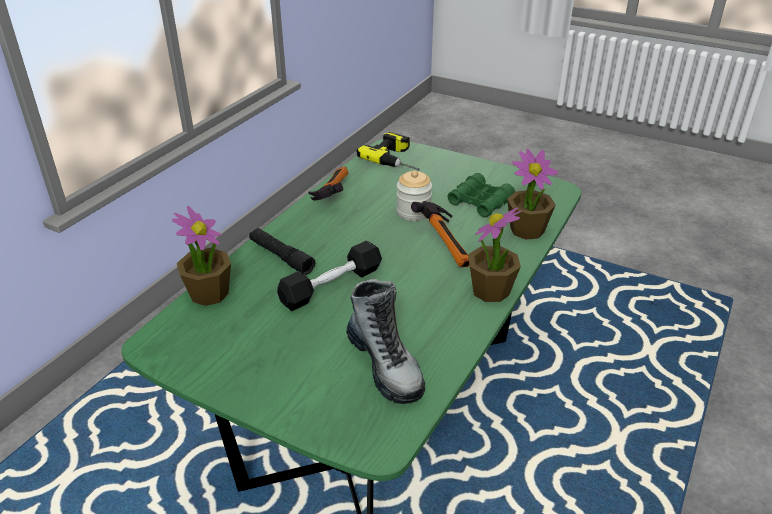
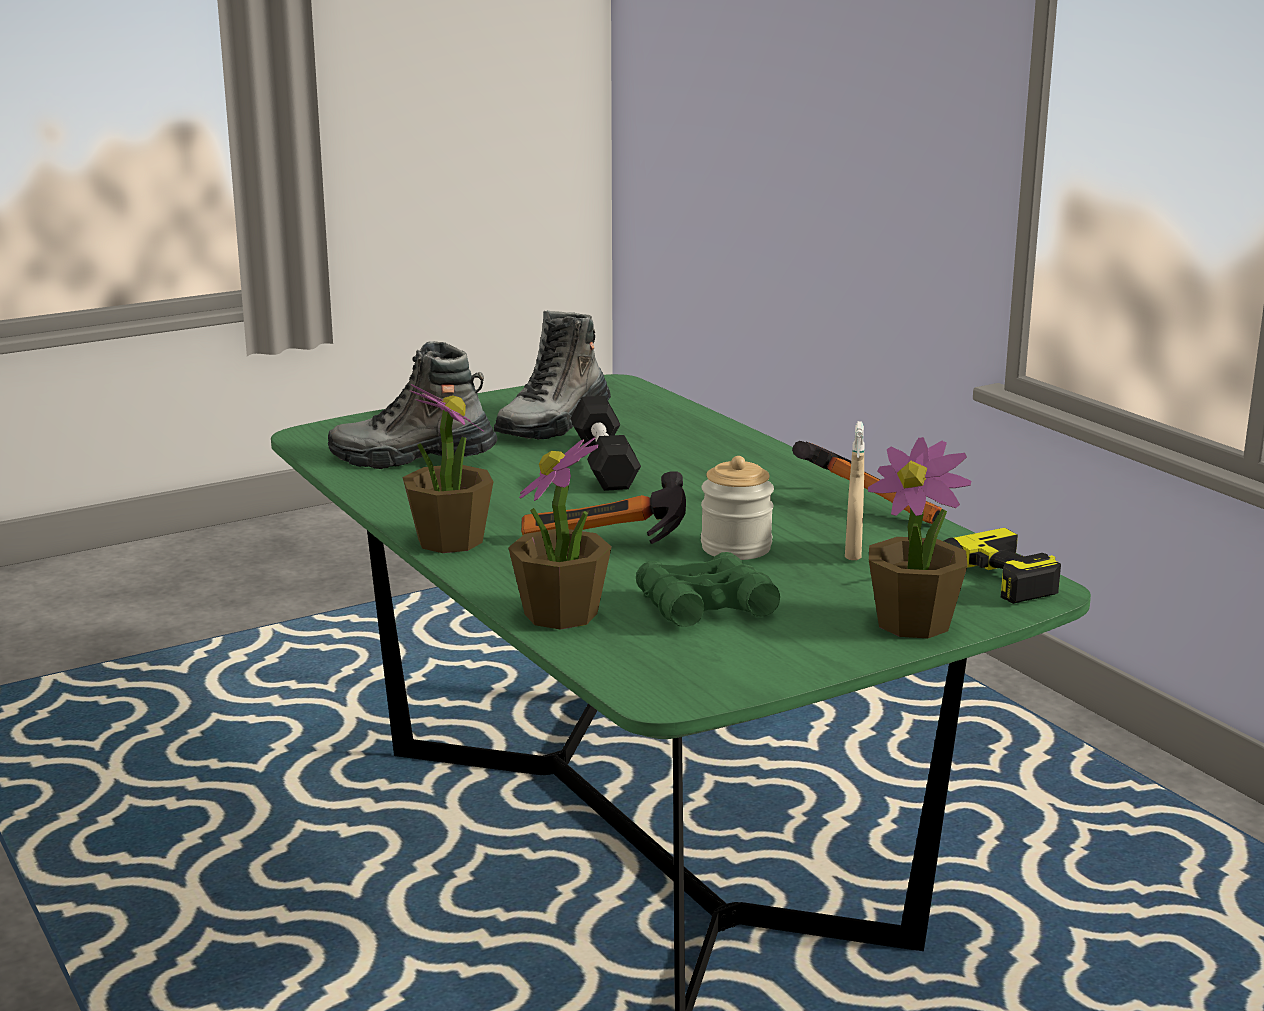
camera: 120 degrees right, 15 degrees down
potted plant [172,206,231,306] -> potted plant moved to [868,437,971,638]
black flashlight [249,228,315,275] -> none
none -> boot [494,310,611,440]
none -> beige spray bottle [845,421,865,560]

